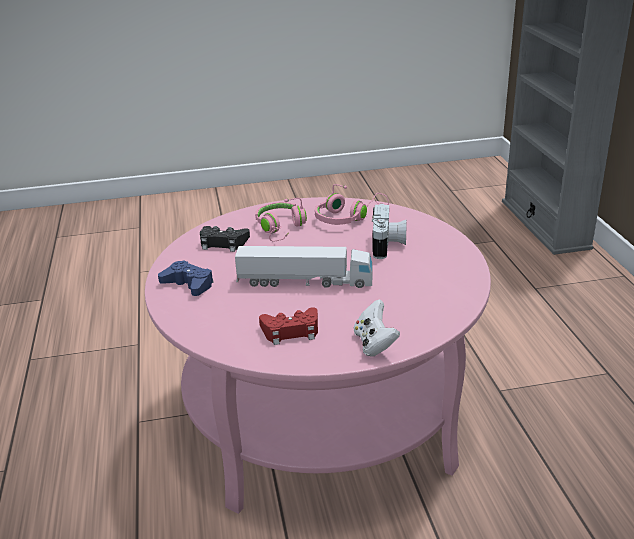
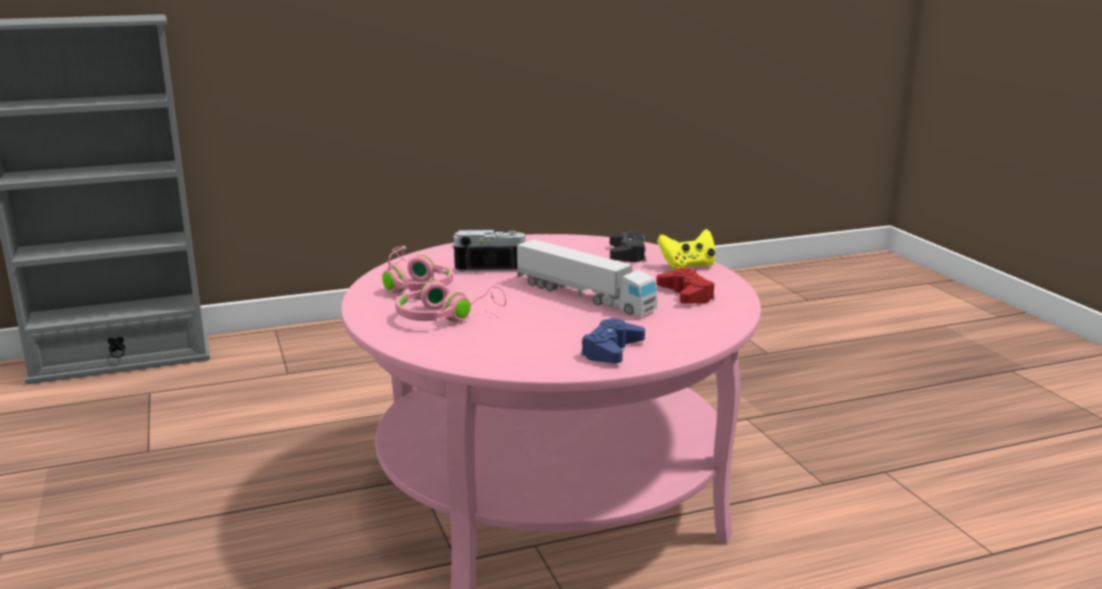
camera: 100 degrees left, 10 degrees down
black game controller [200,226,250,252] -> black game controller moved to [610,231,646,262]
toy truck [235,246,373,288] -> toy truck turned 135 degrees clockwise [516,239,657,316]
white game controller [354,299,400,357] -> yellow game controller [657,229,715,270]

